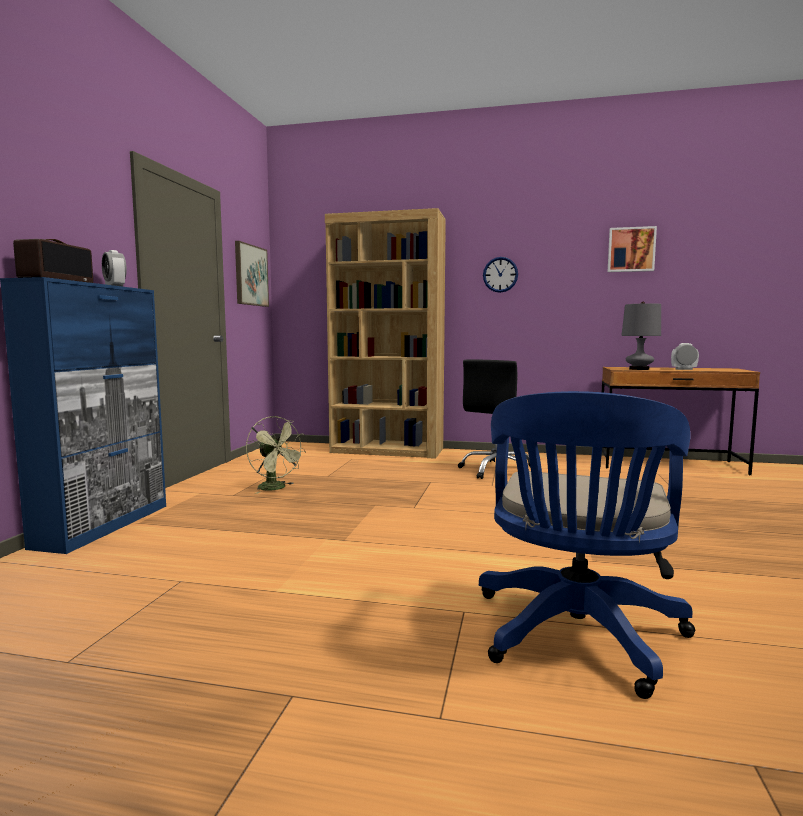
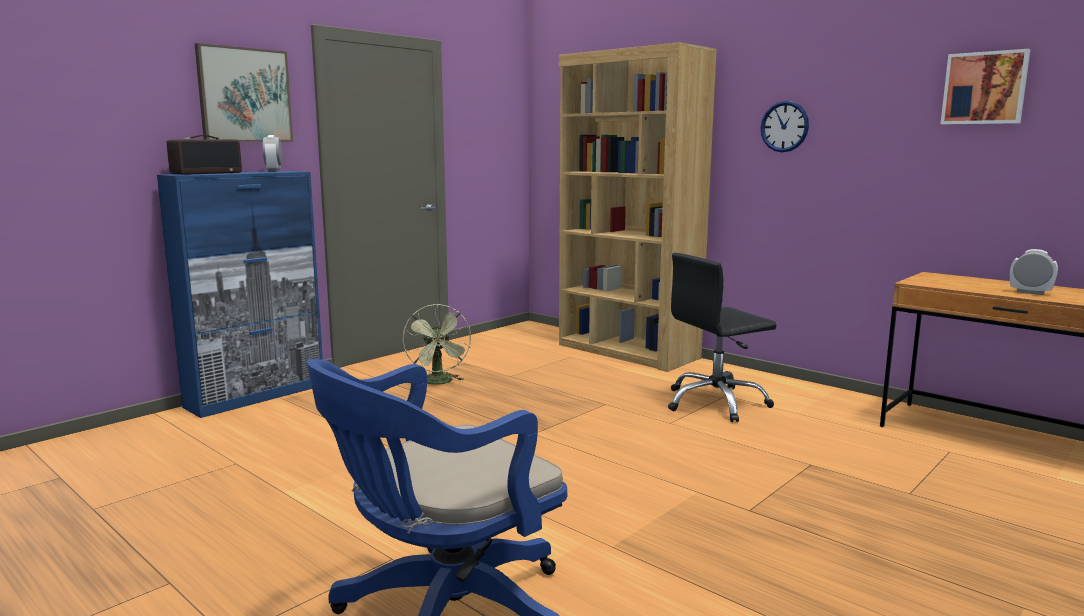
camera: 30 degrees right, 5 degrees up
picture [235,241,269,307] -> picture moved to [195,43,293,142]
grey table lamp [621,302,661,370] -> none

